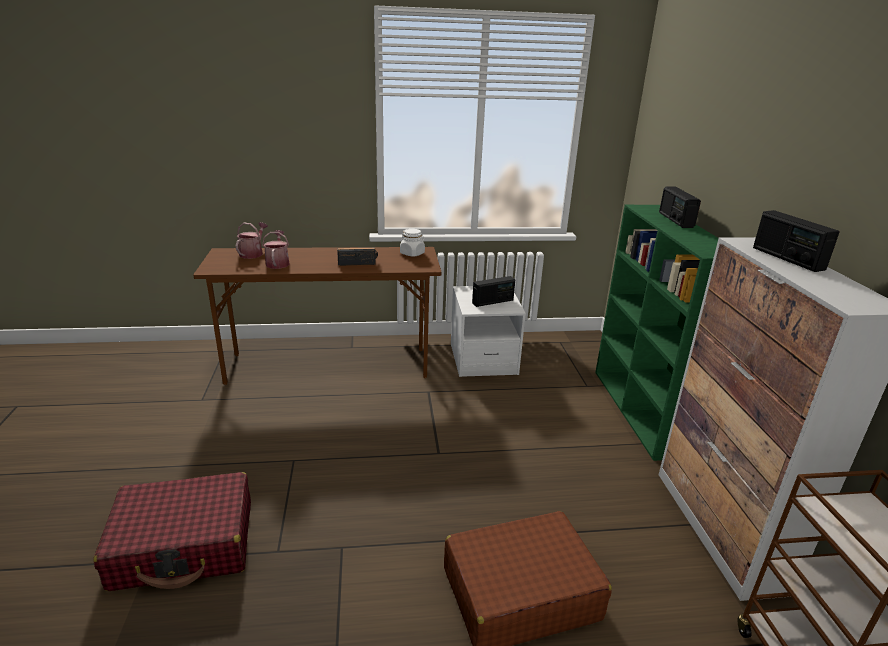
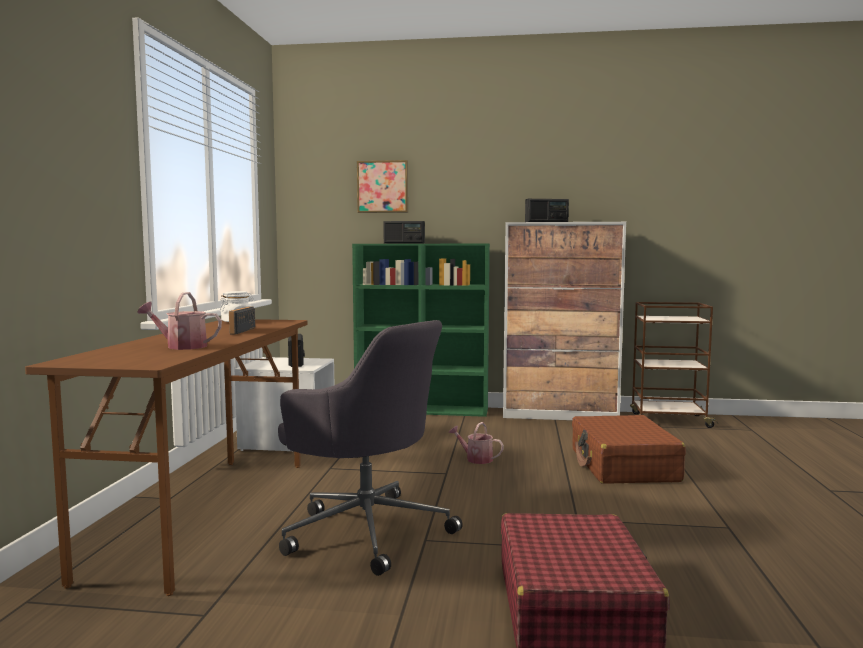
camera: 75 degrees left, 20 degrees down
watering can [236,222,268,259] -> watering can moved to [449,422,504,464]
none -> grey office chair [278,320,463,576]
none -> picture [357,160,408,213]

